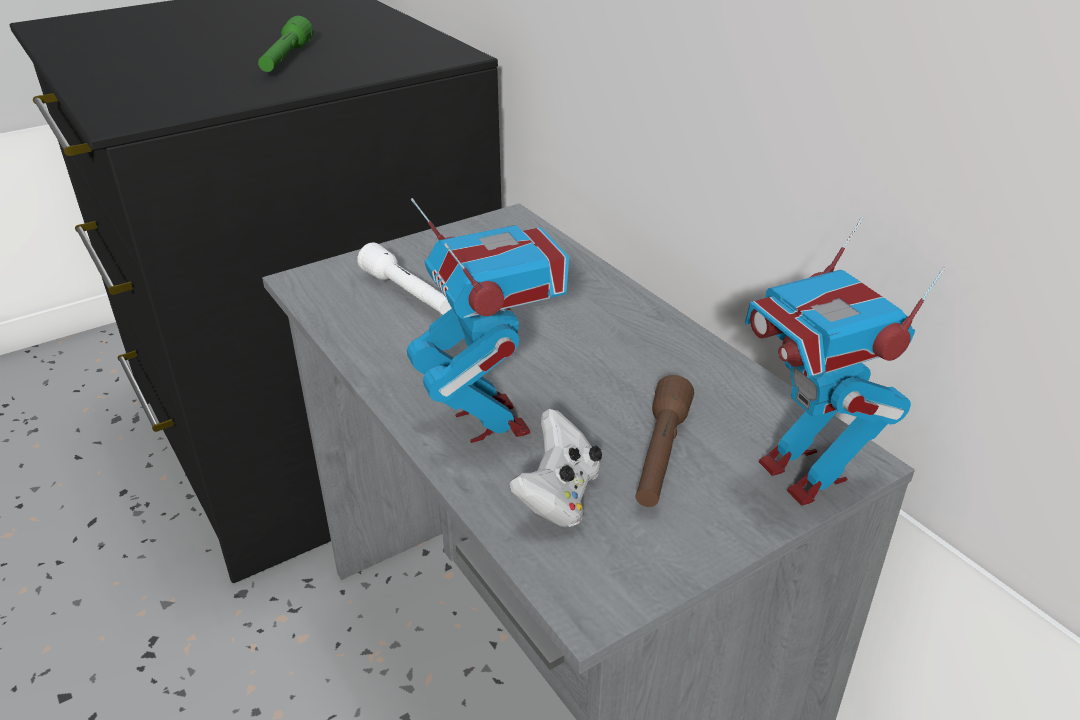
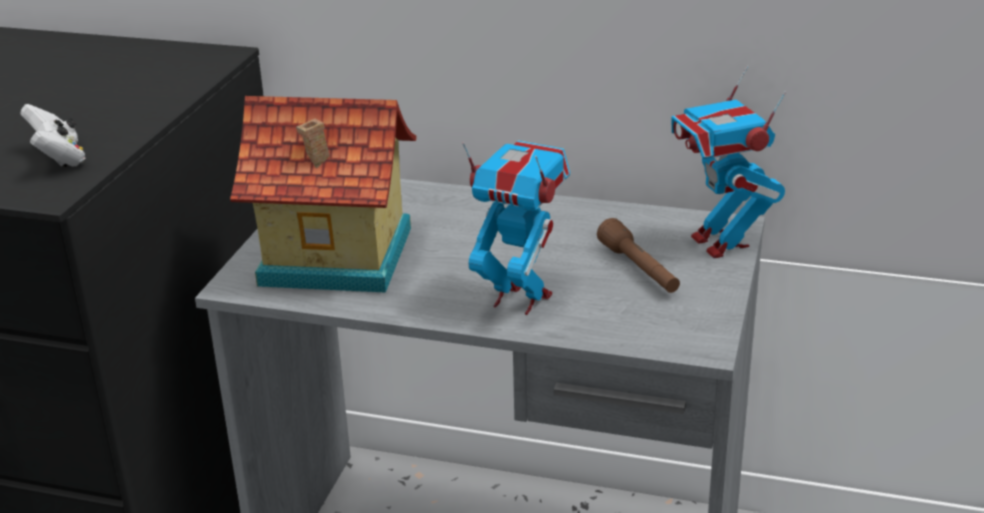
camera: 40 degrees left, 5 degrees down
green flashlight [258,16,313,72] -> none
white flashlight [357,242,452,315] -> toy house [230,96,416,293]
white game controller [509,409,602,527] -> white game controller moved to [21,104,86,167]
toy robot [745,217,946,506] -> toy robot turned 45 degrees clockwise [671,66,786,258]

